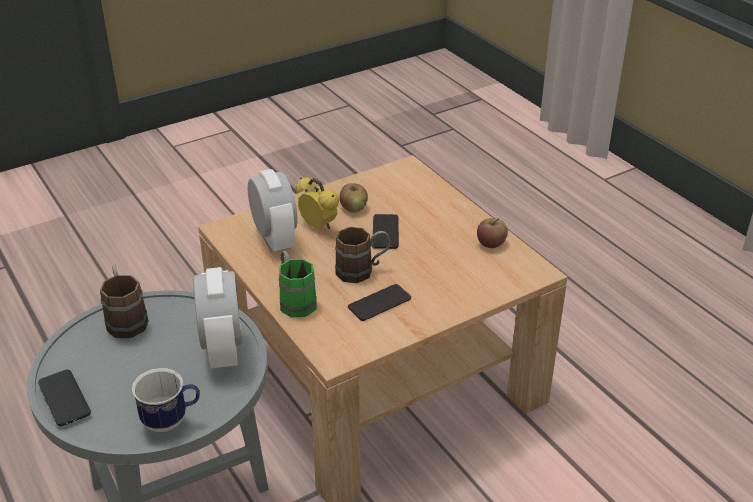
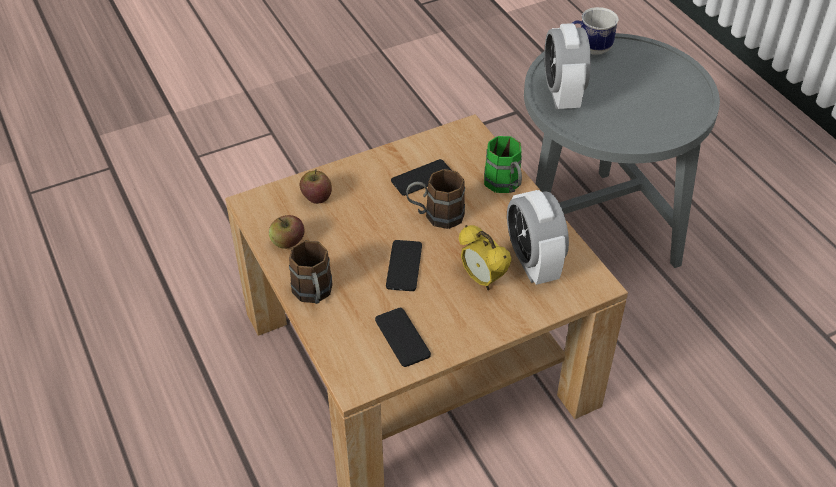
camera: 175 degrees left, 10 degrees up
phone [38,369,91,426] -> phone moved to [375,308,431,367]
brown mug [100,265,149,338] -> brown mug moved to [289,241,333,304]
apple [339,183,368,213] -> apple moved to [300,169,332,204]

